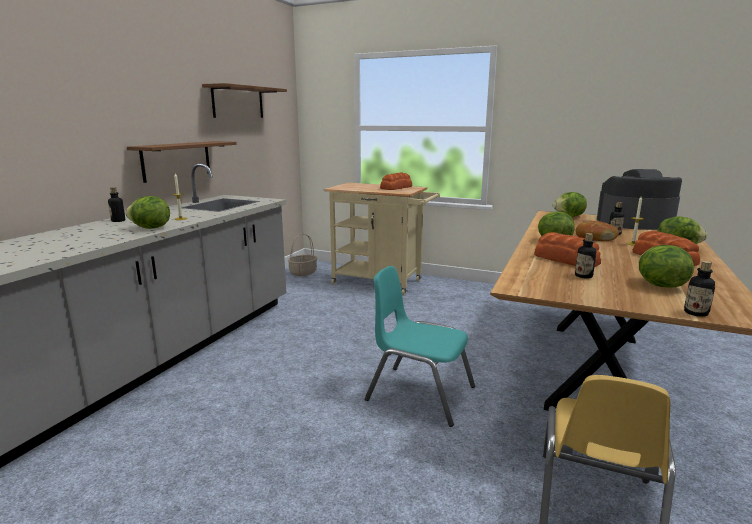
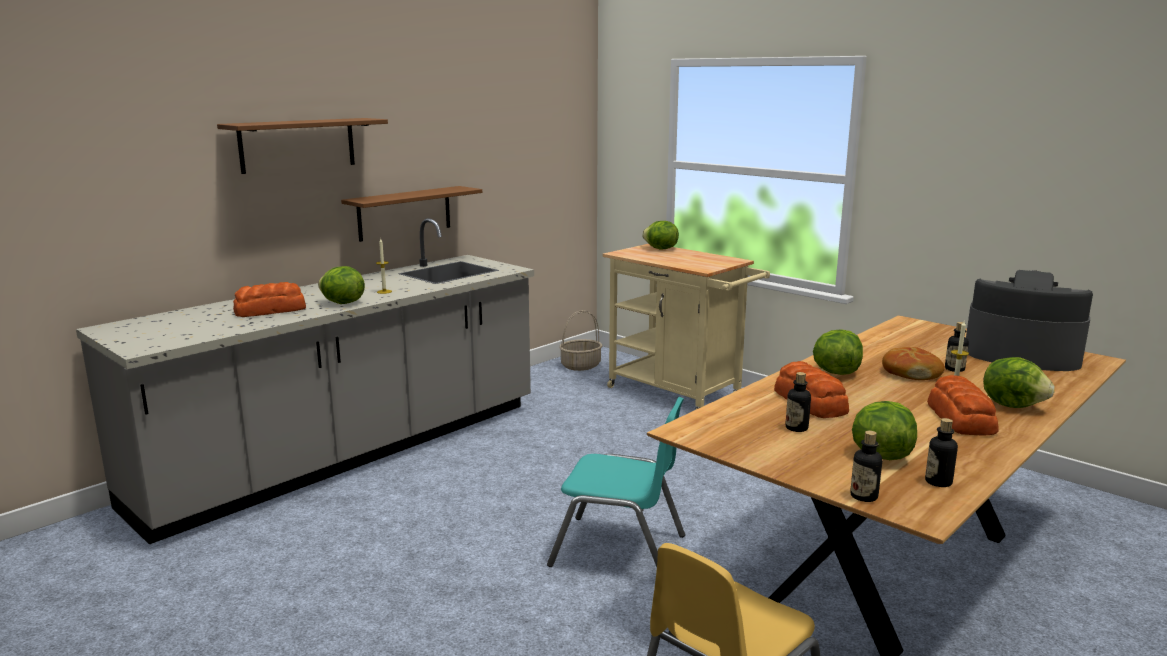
camera: 20 degrees right, 0 degrees up
bottle [108,187,125,222] -> bottle moved to [925,418,958,487]
brown shelf [202,83,287,118] -> brown shelf moved to [217,118,388,174]
turquoise chair [365,266,475,427] -> turquoise chair turned 150 degrees clockwise [547,397,685,567]
bread [380,172,412,190] -> bread moved to [233,282,306,317]
lettuce [553,192,587,217] -> lettuce moved to [642,221,679,250]

